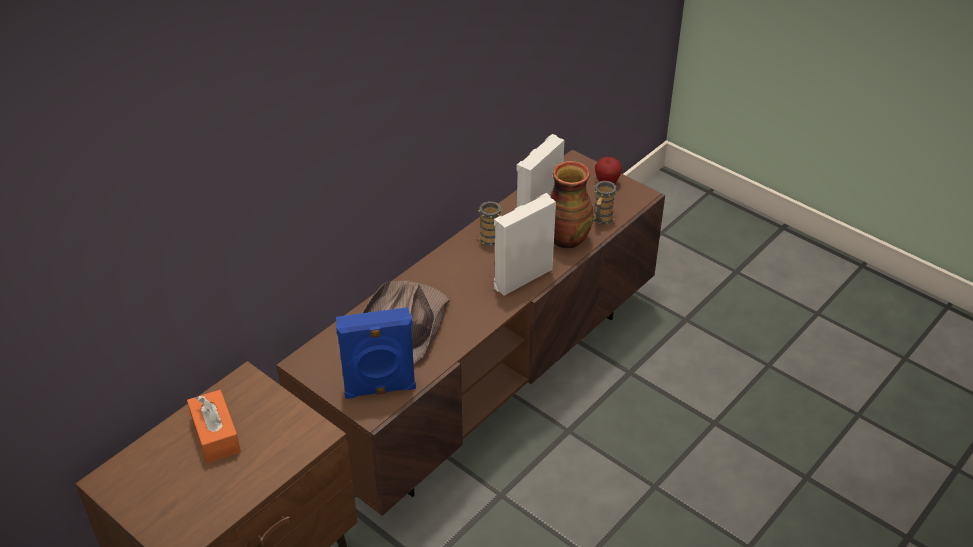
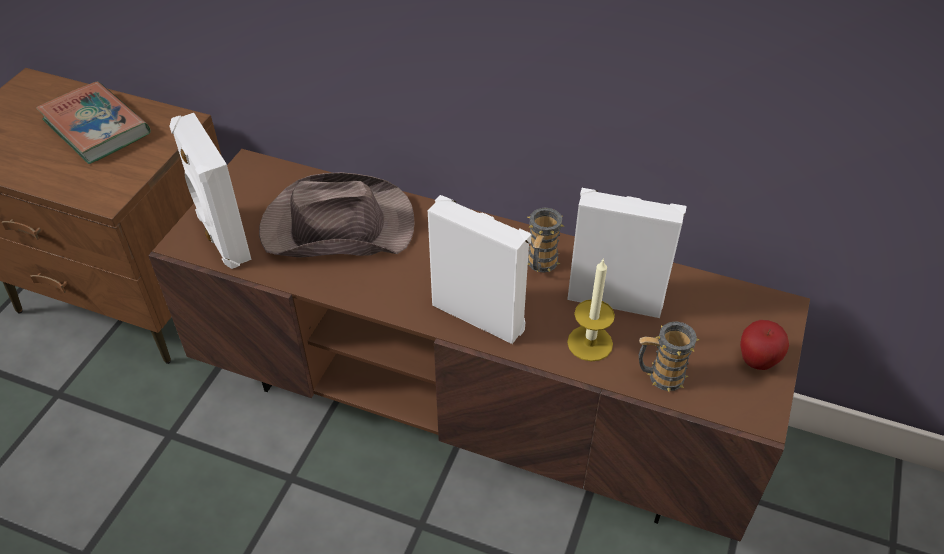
camera: 70 degrees right, 5 degrees up
orange tissue box [187,390,241,463] -> book [36,82,151,164]
blue speaker [336,307,416,399] -> white speaker [169,113,252,269]
vase [550,161,594,249] -> candle [567,258,615,361]

